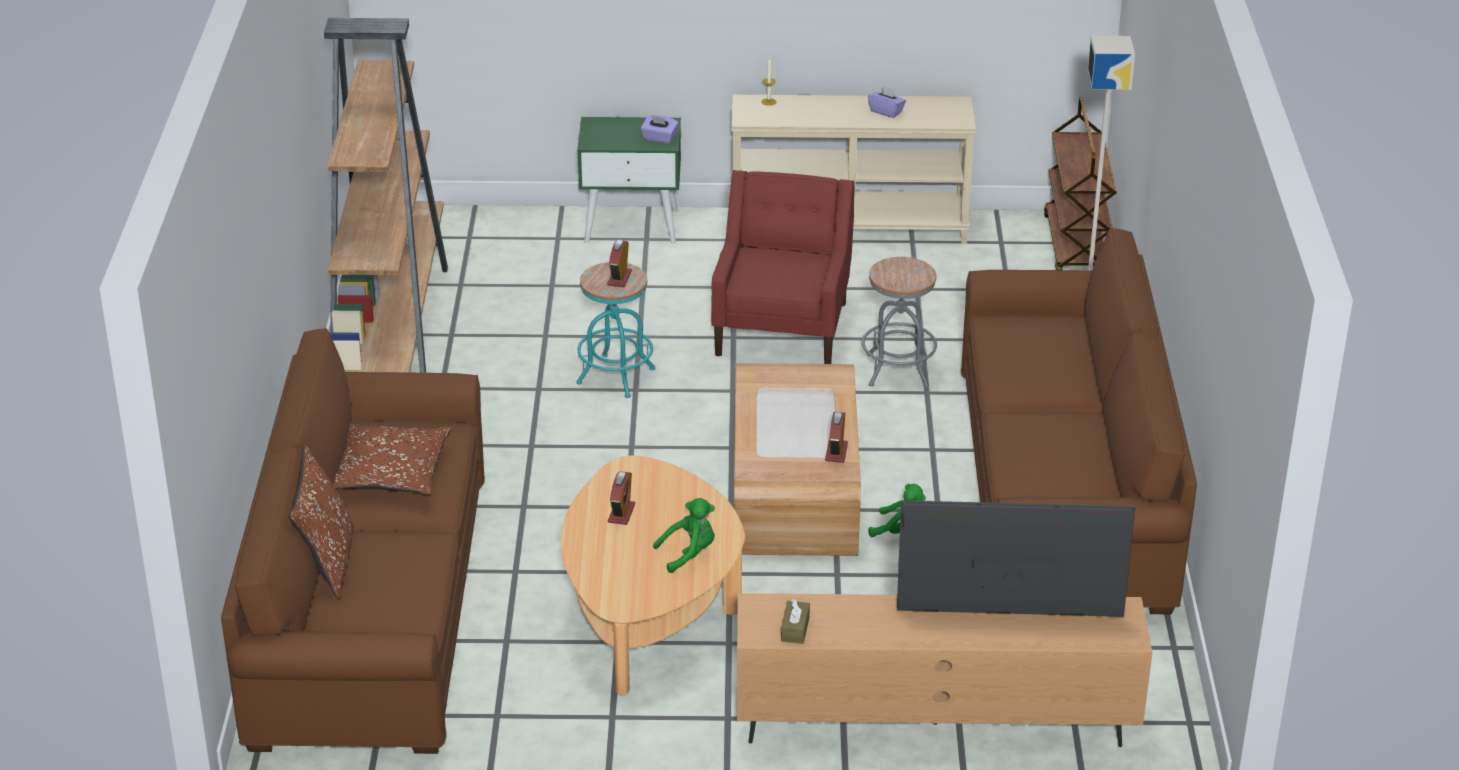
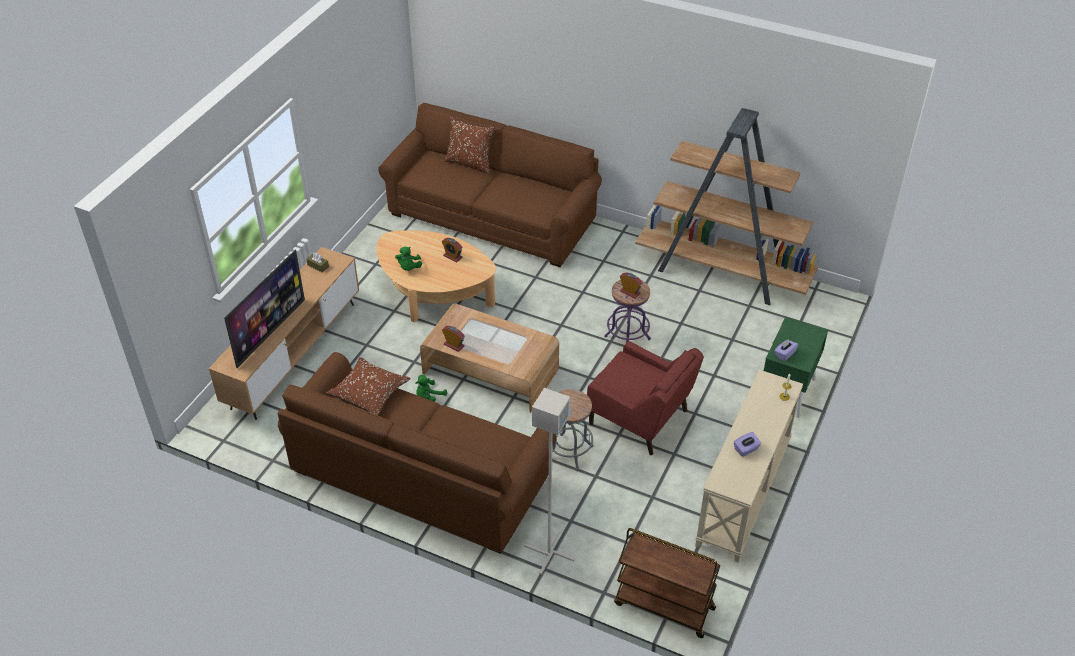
camera: 115 degrees right, 10 degrees up
brown pillow [334,424,451,495] -> brown pillow moved to [326,357,411,415]
turquoise stool [577,262,655,398] -> purple stool [604,280,651,343]

